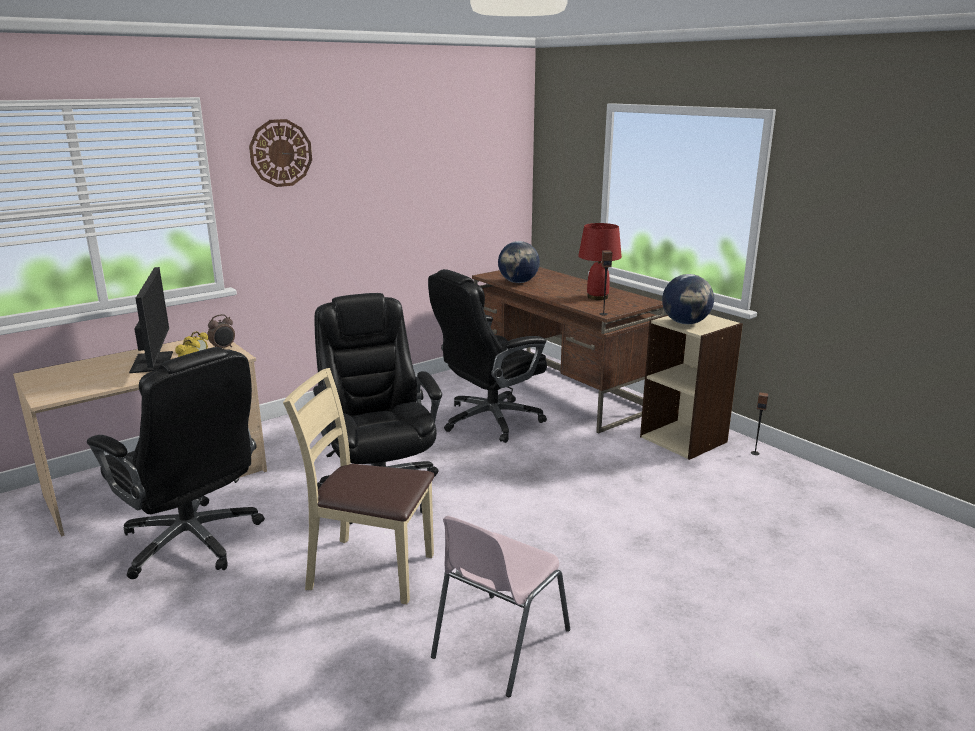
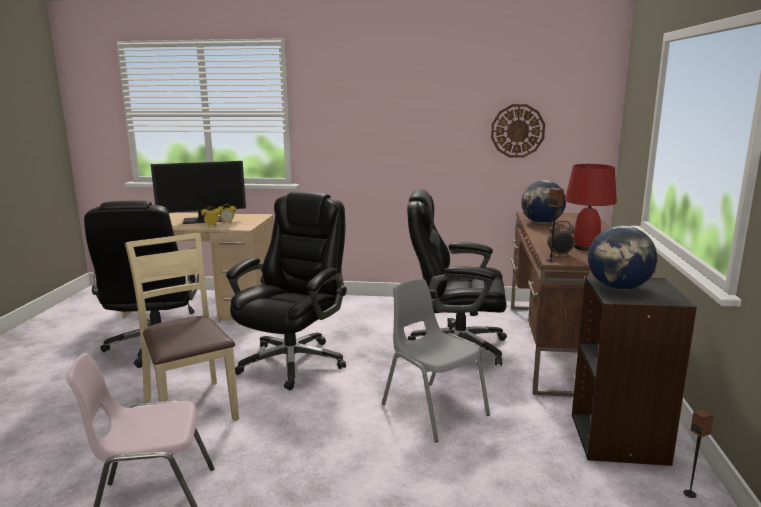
camera: 45 degrees right, 5 degrees down
monitor [129,267,173,373] -> monitor turned 45 degrees clockwise [151,161,246,224]
alarm clock [207,314,235,348] -> alarm clock moved to [547,221,575,256]
wall clock [249,119,312,187] -> wall clock moved to [491,104,545,158]
beige bookcase [640,314,743,460] -> black bookcase [572,276,697,466]
none -> grey chair [382,279,490,442]

